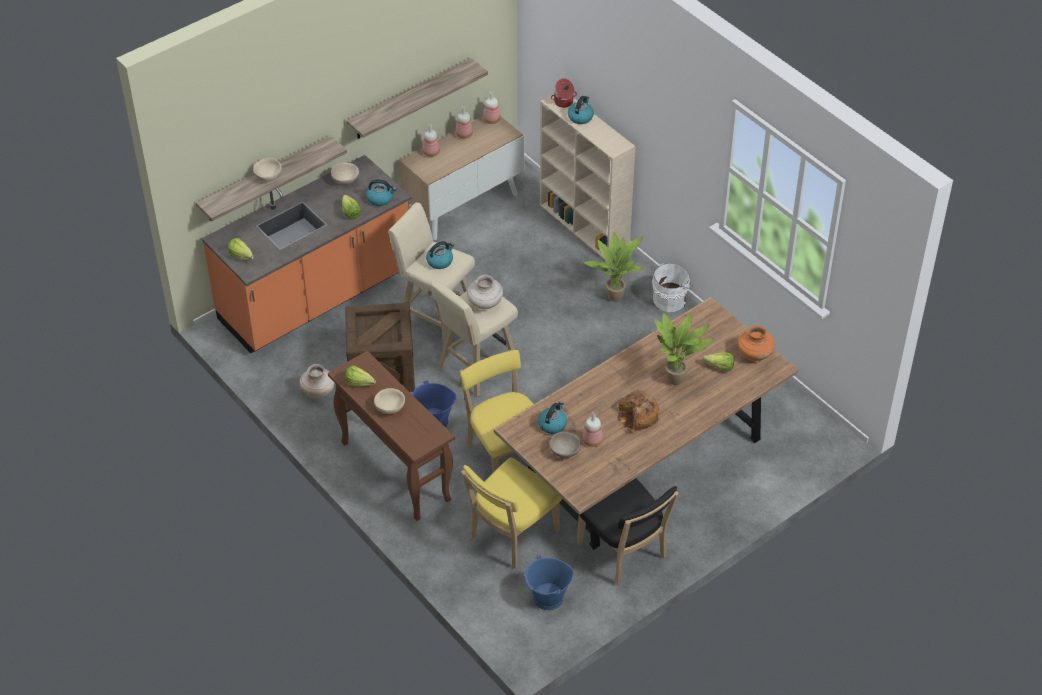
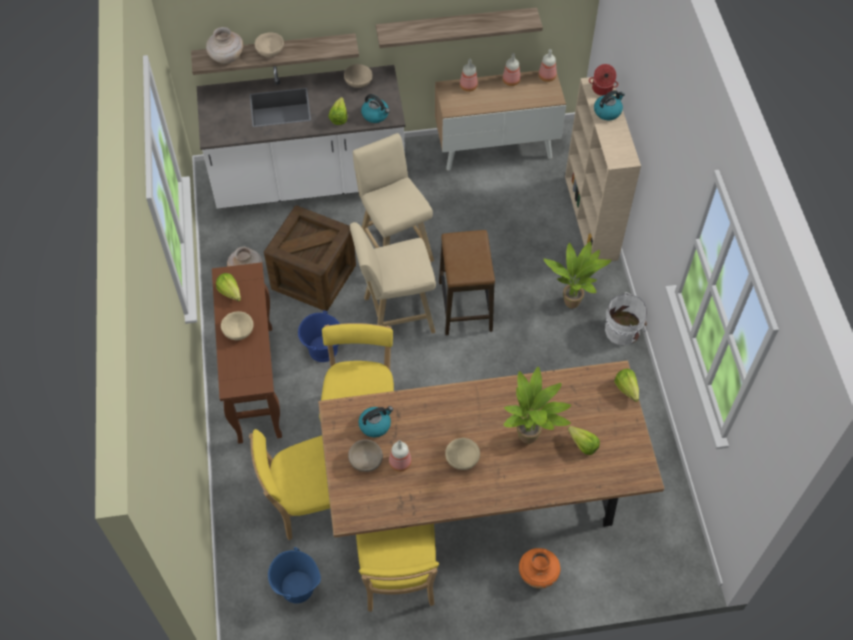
camera: 30 degrees right, 10 degrees up
orange counter [201,155,412,353] -> white counter [197,65,405,209]
lettuce [228,238,254,260] -> lettuce moved to [614,369,639,402]
kettle [426,241,454,269] -> none
beige vase [467,275,503,309] -> beige vase moved to [206,27,243,63]
black chair [577,478,679,586] -> yellow chair [356,524,439,612]
bread [617,390,660,432] -> beige bowl [445,438,480,470]
orange vase [738,325,775,361] -> orange vase moved to [519,548,560,589]
none -> stool [439,230,495,335]

